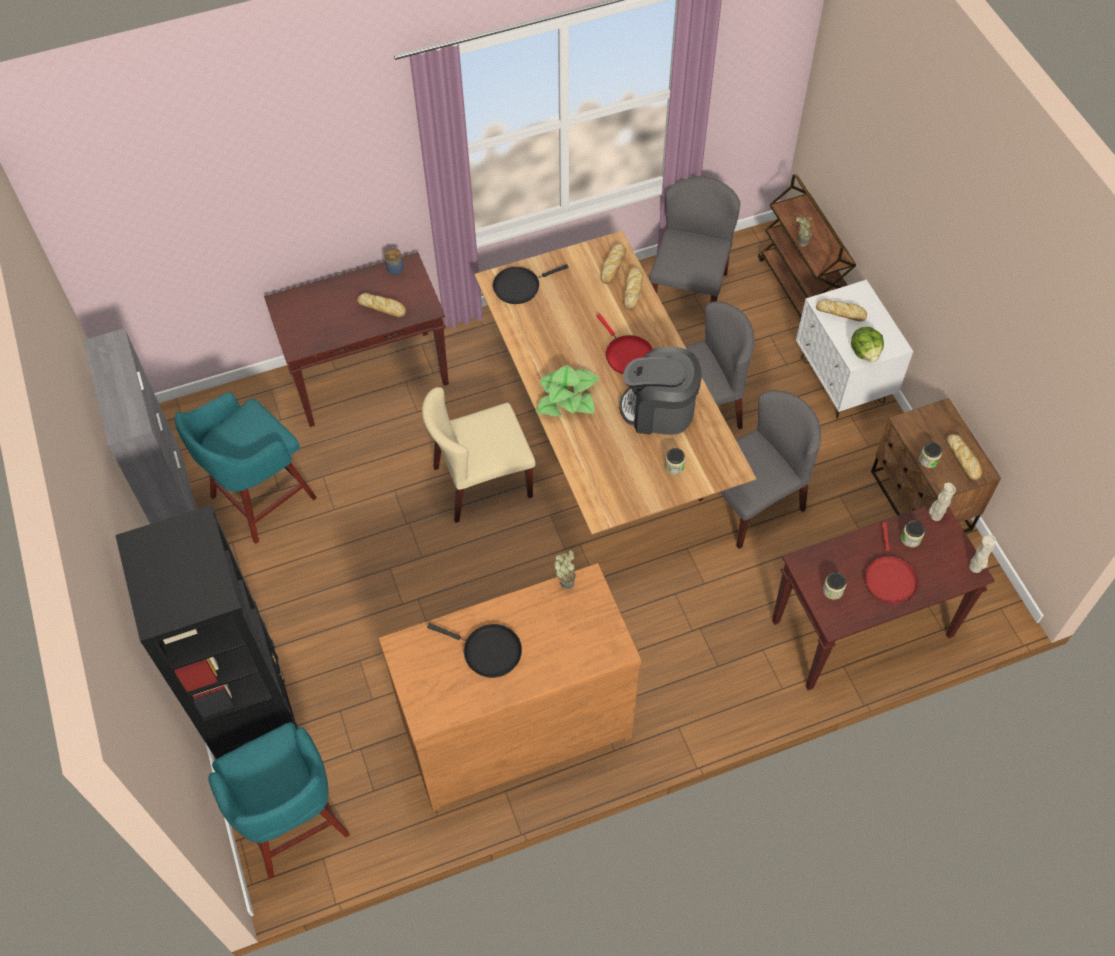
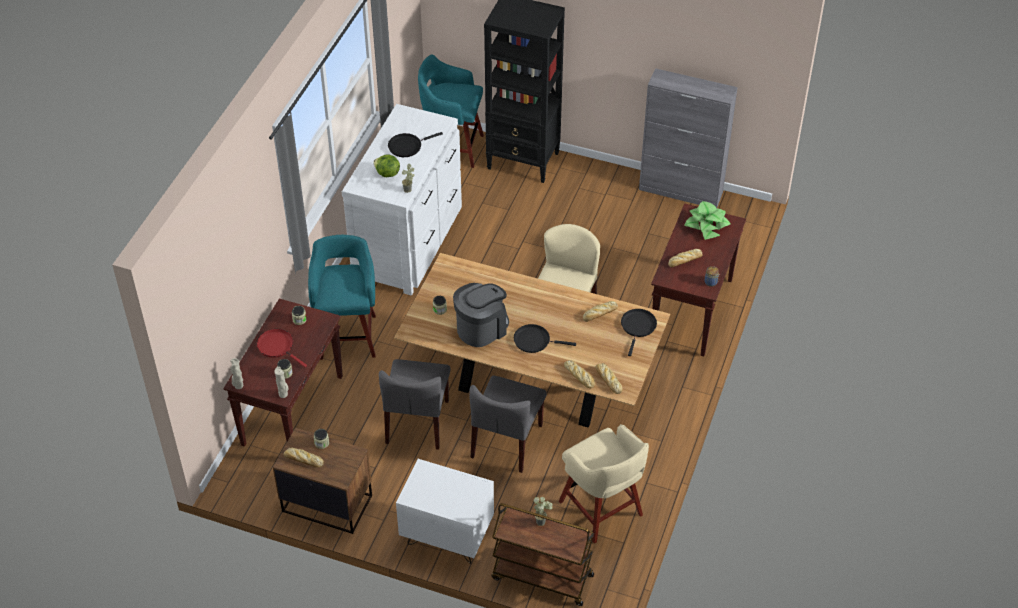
camera: 130 degrees right, 10 degrees down
turquoise stool [175,392,317,544] -> turquoise stool moved to [308,235,376,360]
brown dresser [378,563,641,812] -> white dresser [342,104,462,295]
potted plant [537,365,600,417] -> potted plant moved to [684,201,731,240]
red frying pan [597,314,653,374] -> black frying pan [514,324,576,353]
grey chair [649,176,740,303] -> beige stool [559,424,649,544]
bread [816,299,867,322] -> bread moved to [583,301,618,322]
lettuce [851,327,884,362] -> lettuce moved to [373,154,400,177]

